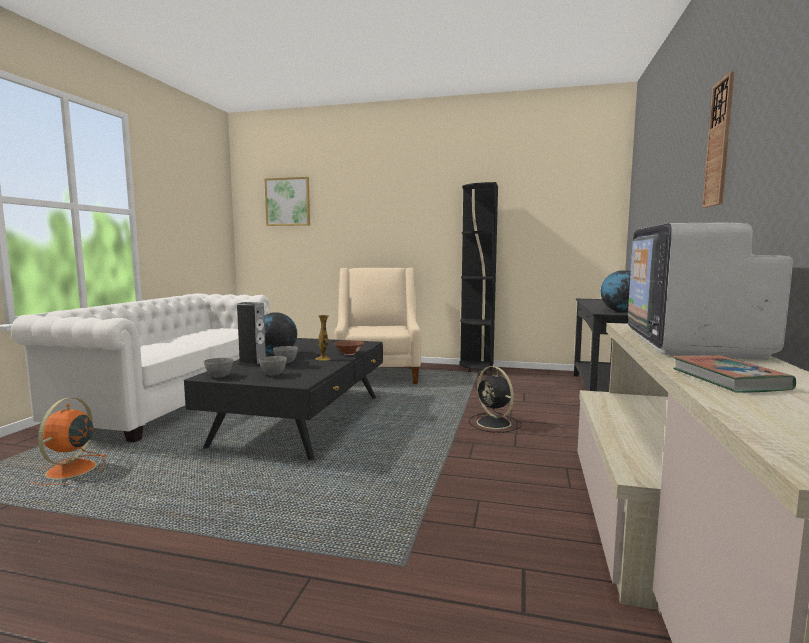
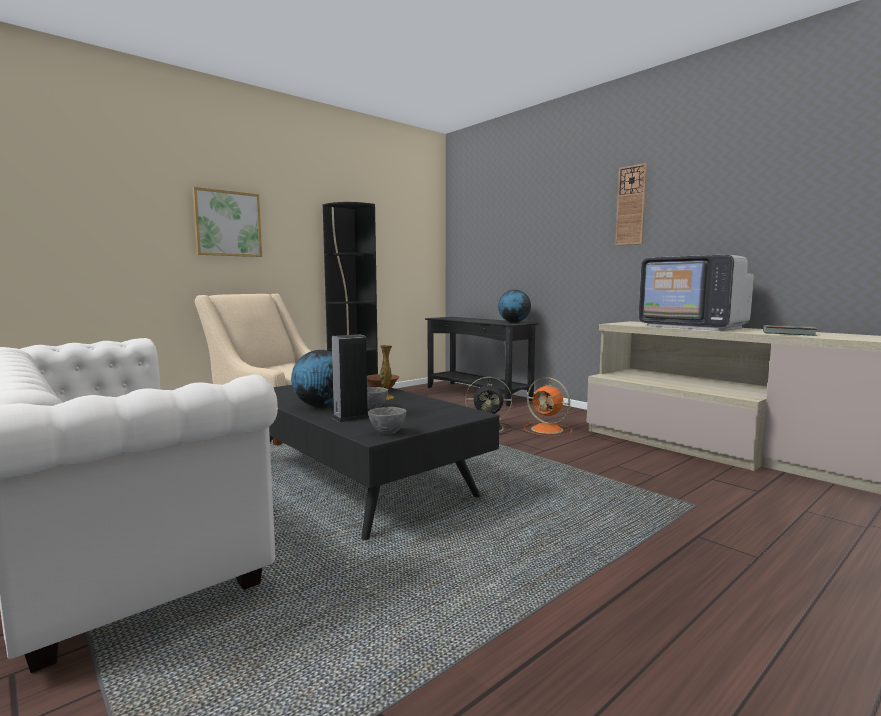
camera: 55 degrees left, 0 degrees up
orange fan [31,397,107,485] -> orange fan moved to [524,377,572,436]
grey bowl [259,356,287,376] -> none
picture [264,177,310,226] -> picture moved to [192,187,262,257]

